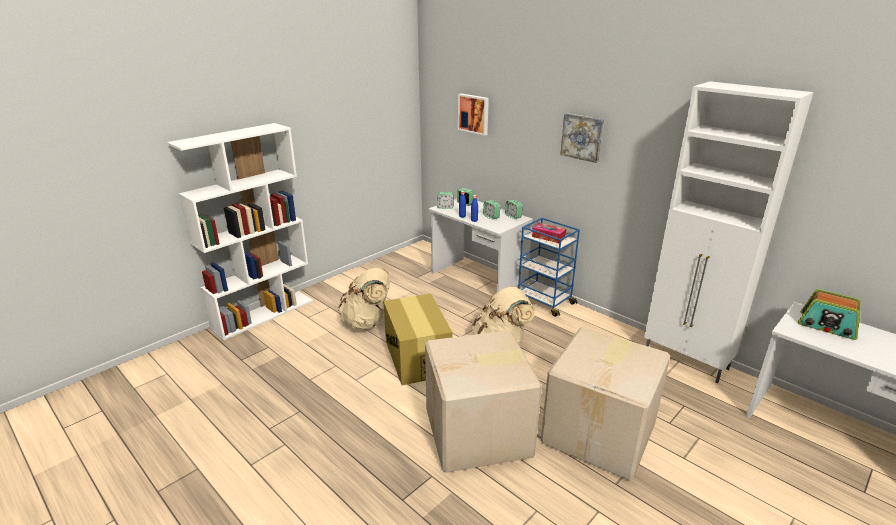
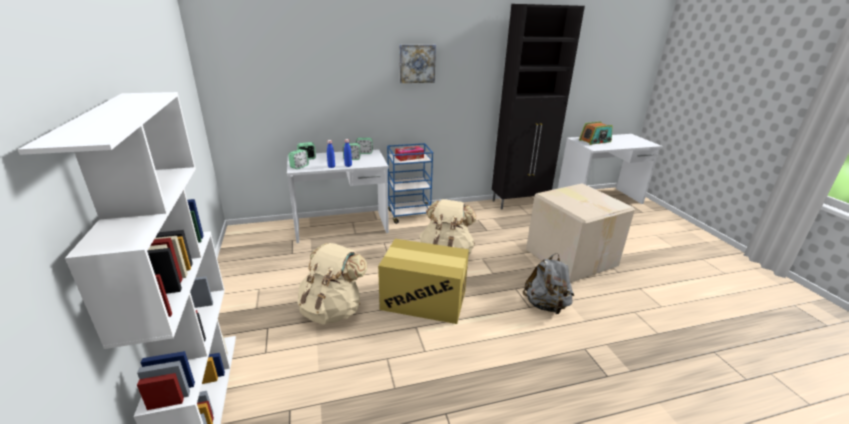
camera: 60 degrees left, 0 degrees up
cardboard box [425,330,542,473] -> grey backpack [523,253,574,314]
picture [458,94,489,136] -> none
white cabinet [644,81,814,383] -> black cabinet [492,4,585,210]

